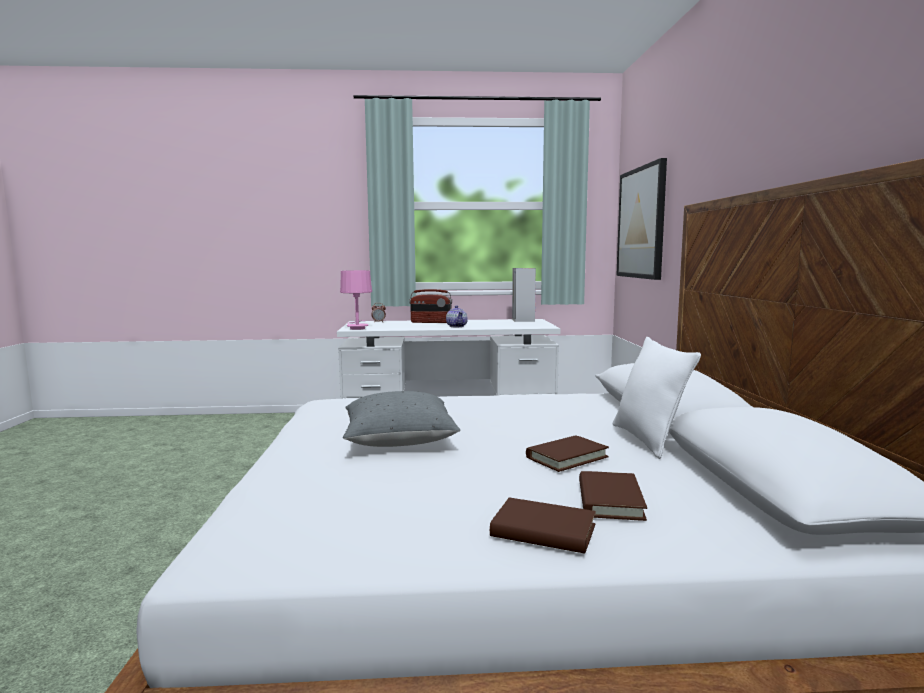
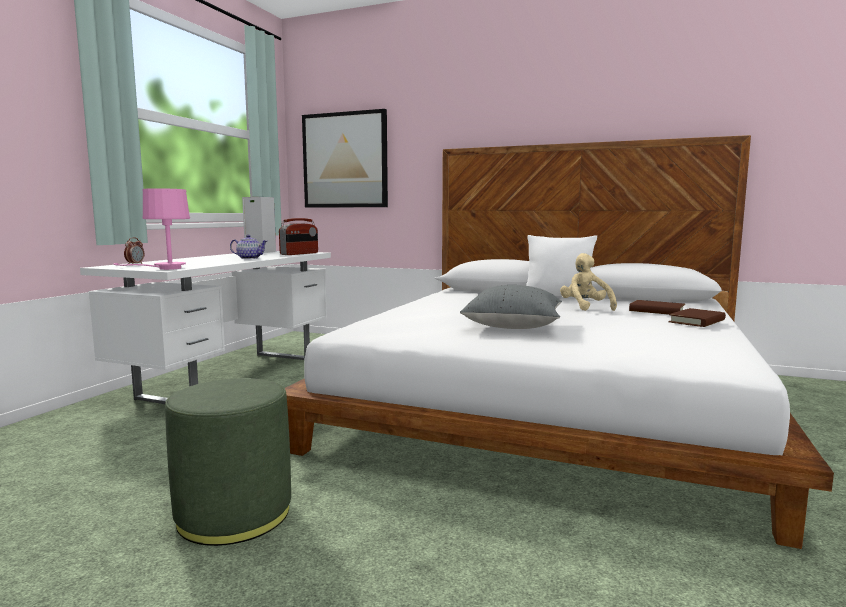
camera: 65 degrees left, 0 degrees up
radio [409,289,452,323] -> radio moved to [279,218,318,255]
brown book [526,435,609,472] -> beige plush toy [560,253,617,311]
none -> green ottoman [165,378,291,546]

